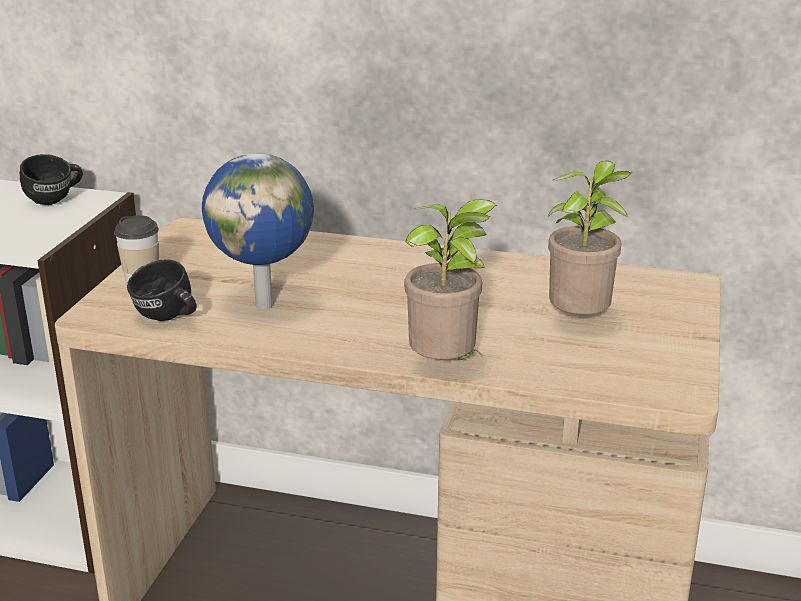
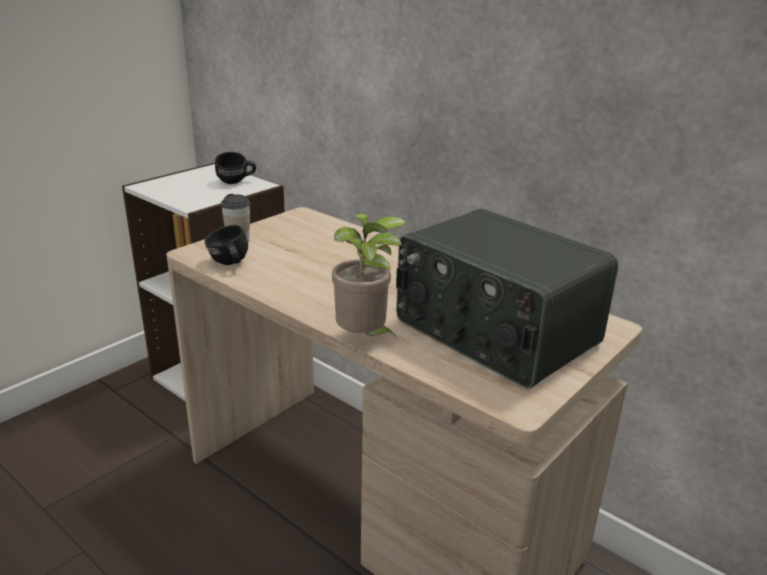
camera: 25 degrees right, 0 degrees up
globe [202,153,314,309] -> none
potted plant [548,161,632,315] -> radio [396,208,618,388]

